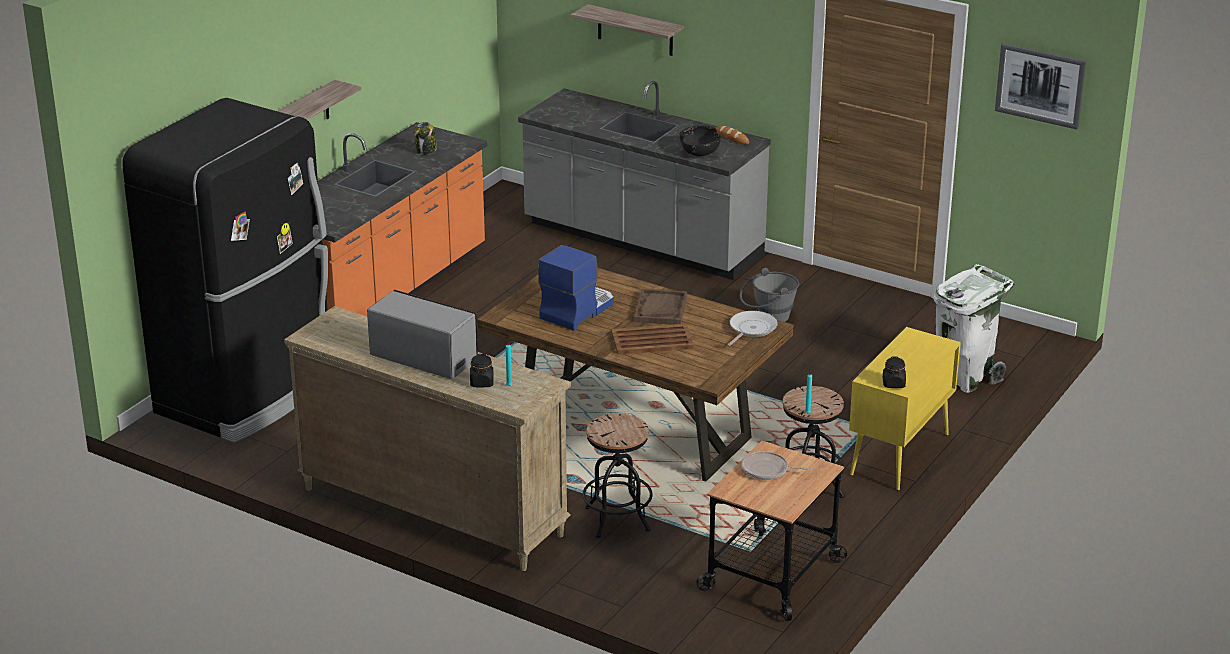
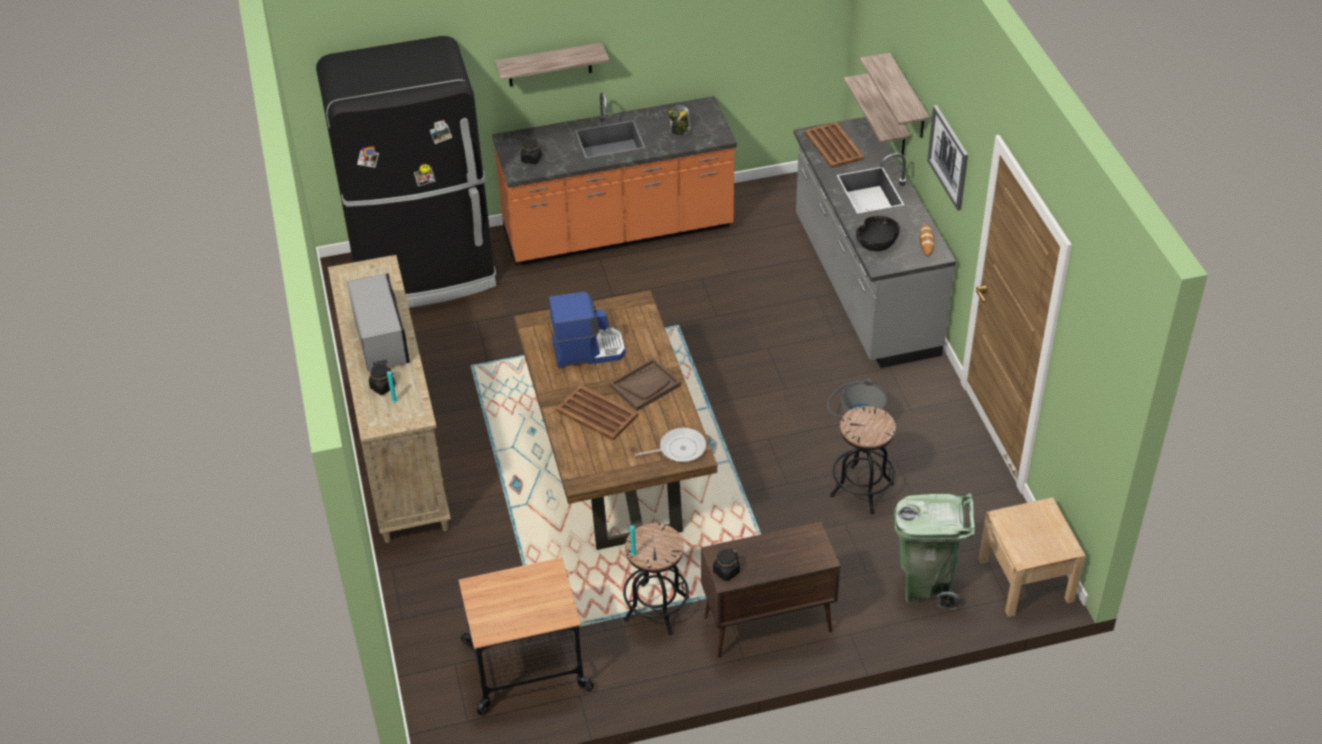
camera: 45 degrees right, 15 degrees up
black stool [583,414,653,538] -> black stool moved to [830,406,896,514]
frying pan [742,451,811,480] -> none
yellow cabinet [849,327,961,491] -> brown cabinet [701,522,840,658]
white trash can [933,264,1015,393] -> green trash can [894,493,975,610]
picture [995,43,1087,129] -> picture moved to [927,105,968,211]
none -> black jar [521,138,542,164]
none -> brown tray [804,122,864,168]
none -> shelf [844,73,911,155]
none -> beige nightstand [978,497,1086,617]

